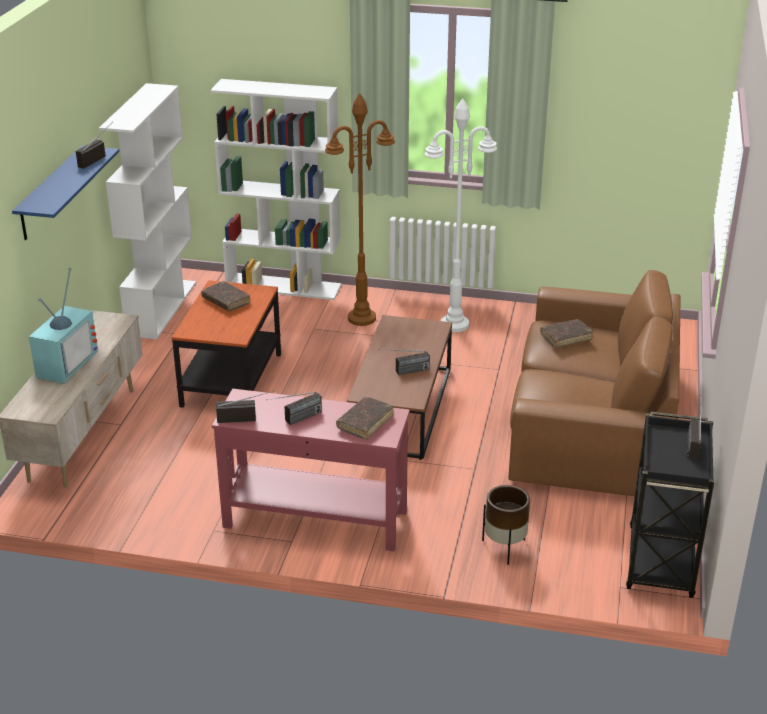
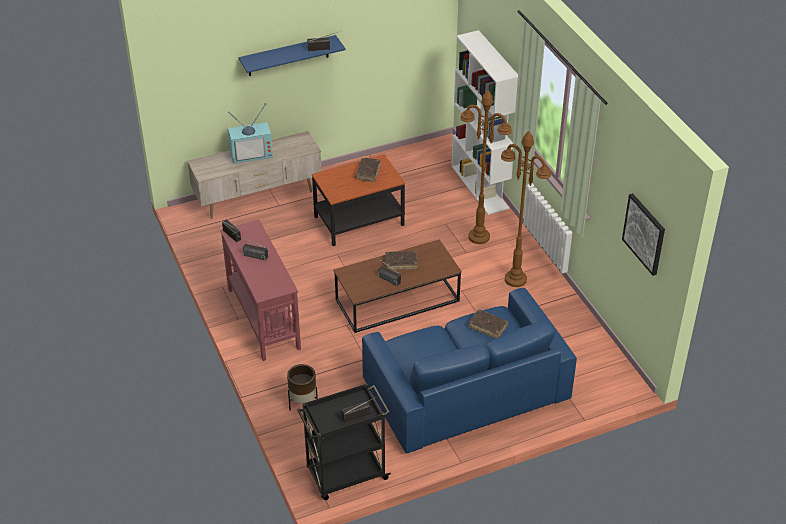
camera: 55 degrees right, 10 degrees up
white bookcase [99,83,196,339] -> none
brown book [336,397,394,440] -> brown book moved to [385,251,418,270]
white floor lamp [425,98,497,332] -> brown floor lamp [501,131,551,287]
brown sofa [508,270,681,496] -> blue sofa [362,288,577,454]
none -> picture [622,193,665,276]

